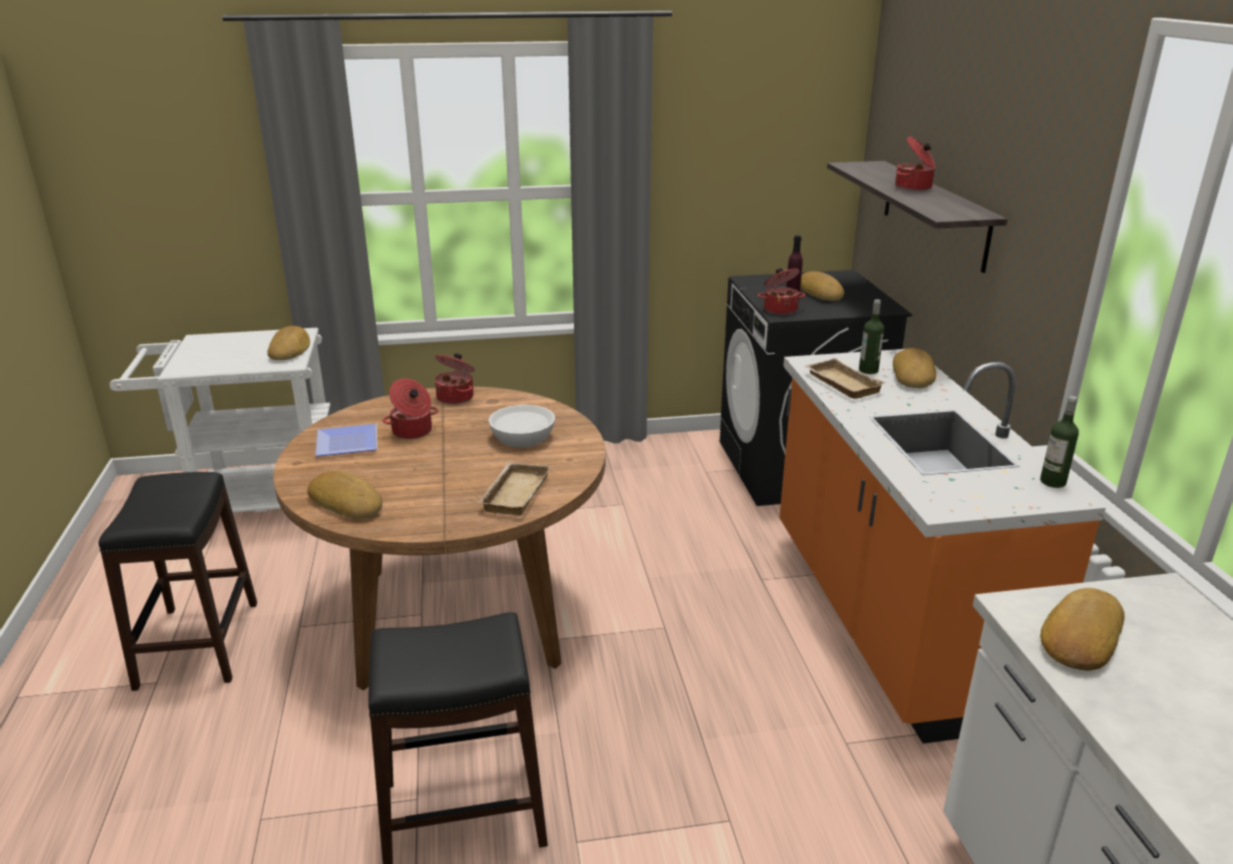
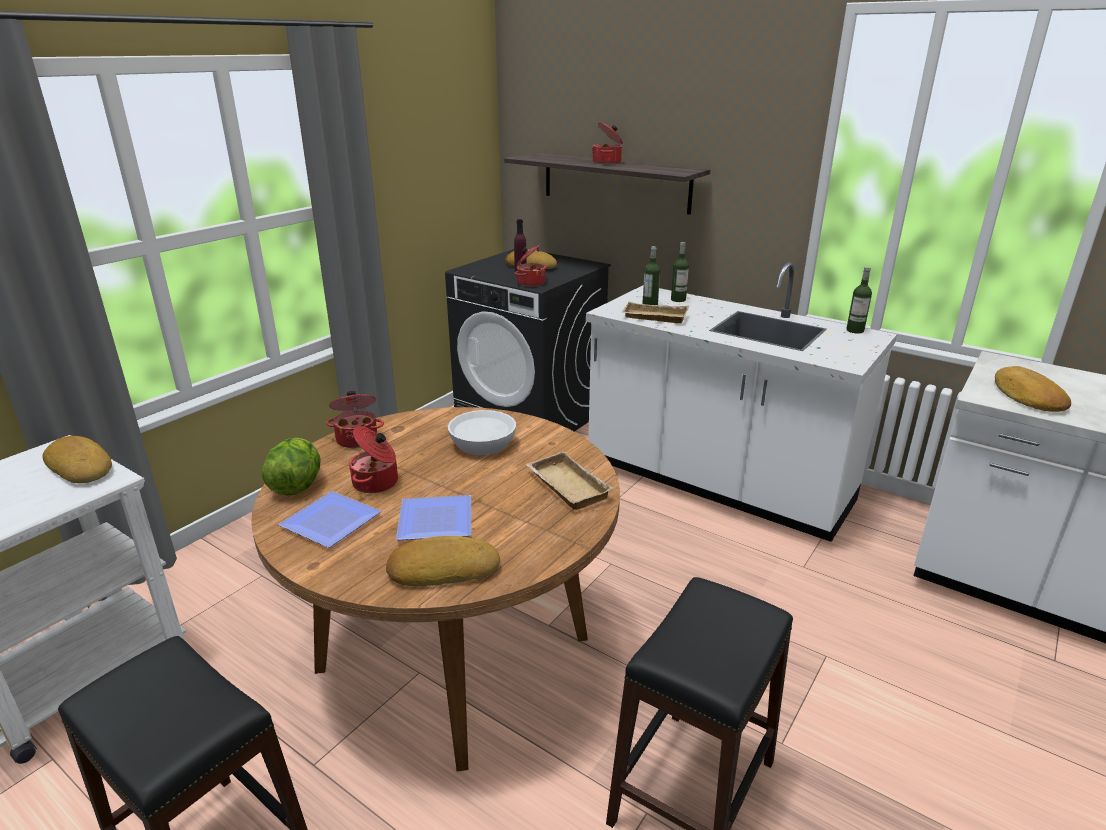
camera: 45 degrees left, 0 degrees up
orange counter [779,349,1106,744] -> white counter [586,262,897,542]
bread [893,348,936,388] -> bottle [671,242,689,302]
none -> lettuce [262,438,320,496]
none -> plate [396,495,471,540]

